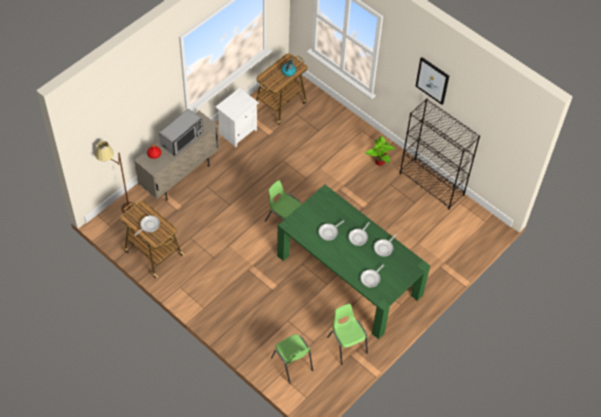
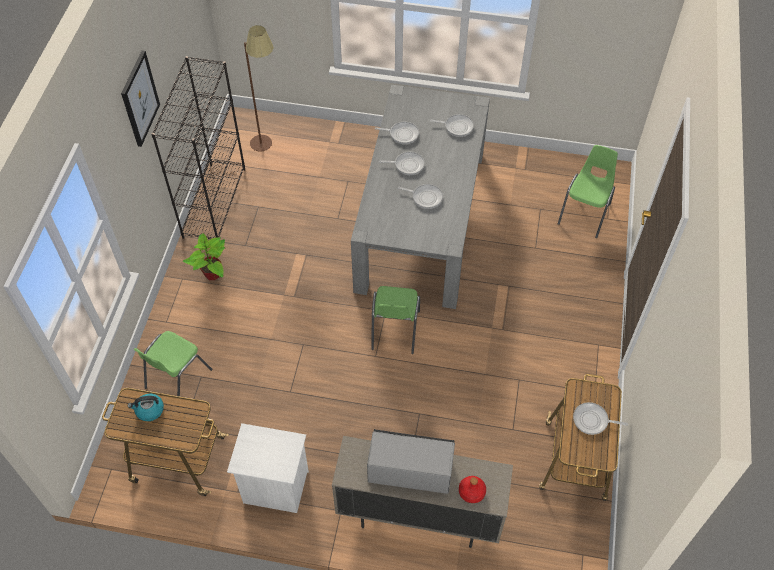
camera: 120 degrees left, 0 degrees up
brown floor lamp [95,141,135,213] -> brown floor lamp moved to [244,25,274,152]
green dining table [277,185,430,339] -> grey dining table [351,85,490,309]
green chair [327,303,368,365] -> green chair moved to [134,331,212,407]

